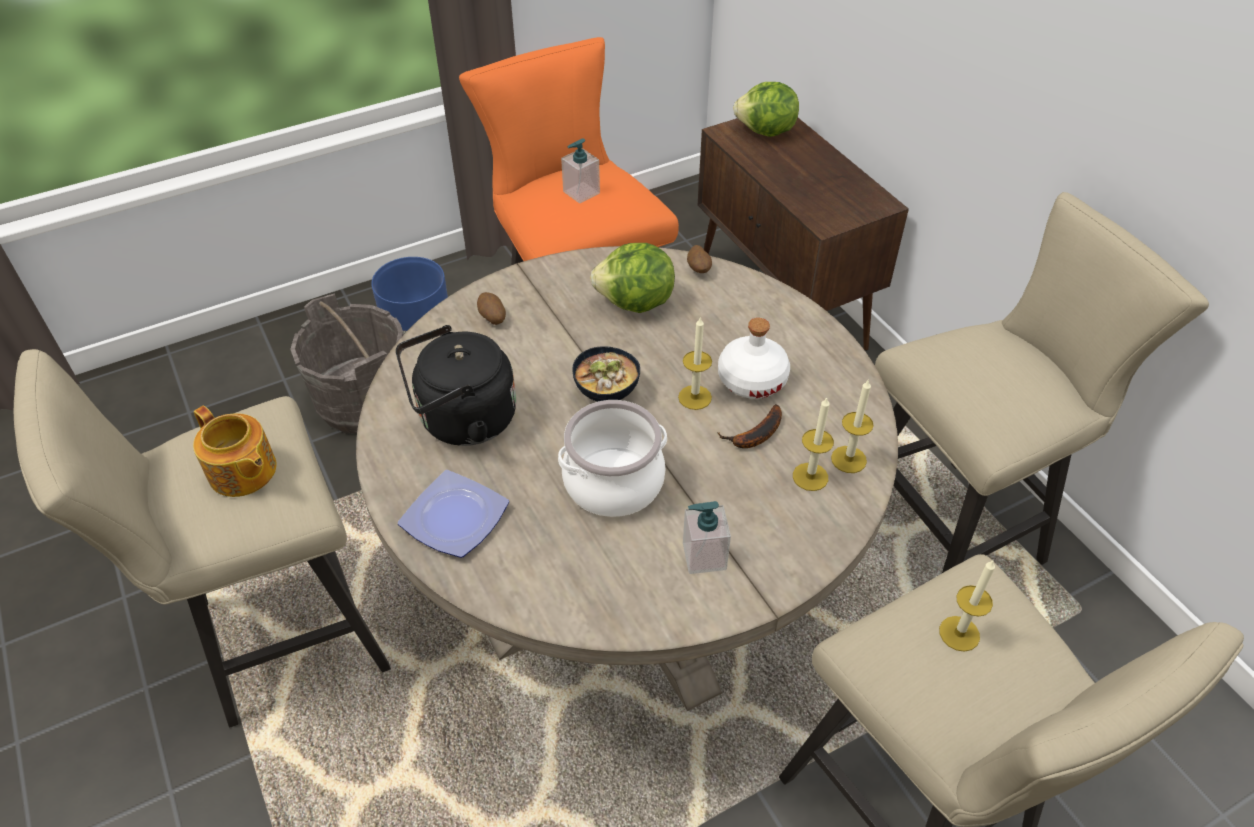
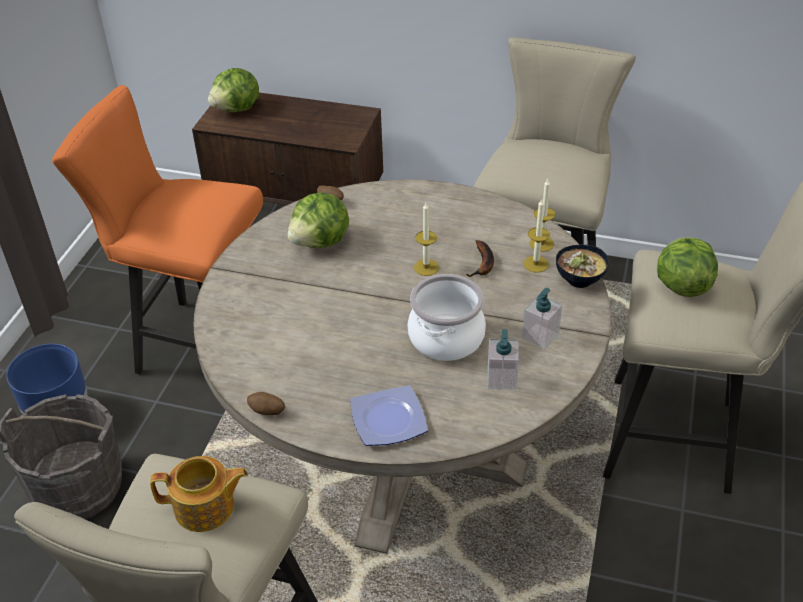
camera: 45 degrees left, 5 degrees down
black kettle [396,325,516,446] -> none
potato [477,292,506,325] -> potato moved to [247,392,285,415]
soap dispenser [561,138,600,203] -> soap dispenser moved to [488,329,519,390]
bowl [572,346,640,402] -> bowl moved to [556,245,609,288]
white bottle [718,318,790,399] -> none
candle [939,560,995,652] -> lettuce [657,237,718,297]

